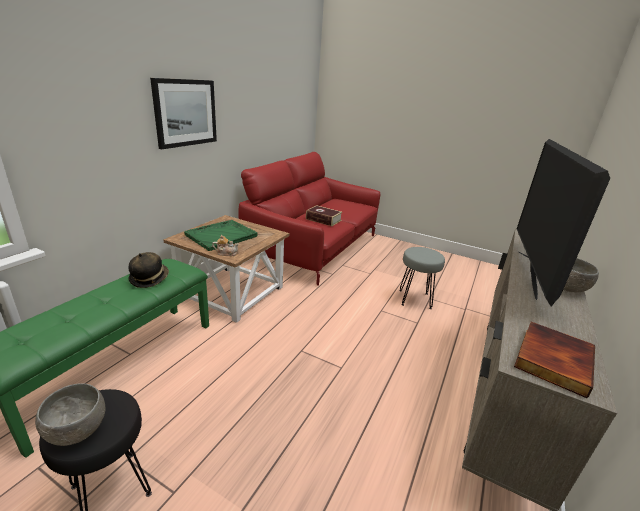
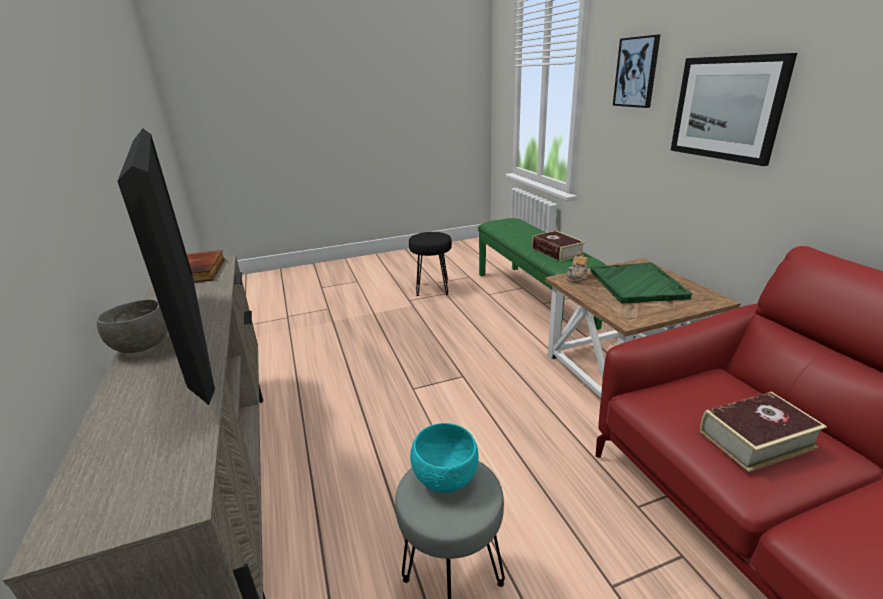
camera: 135 degrees right, 0 degrees up
grey bowl [35,383,106,446] -> none
hat [128,252,169,288] -> book [532,231,585,262]
none -> turquoise bowl [410,423,479,493]
none -> picture [613,35,660,108]

